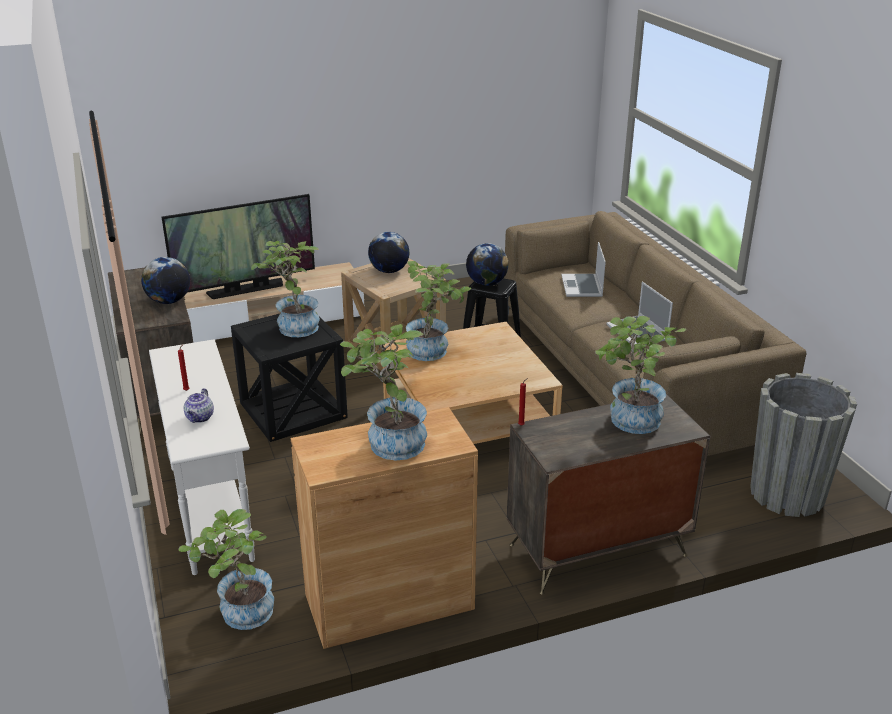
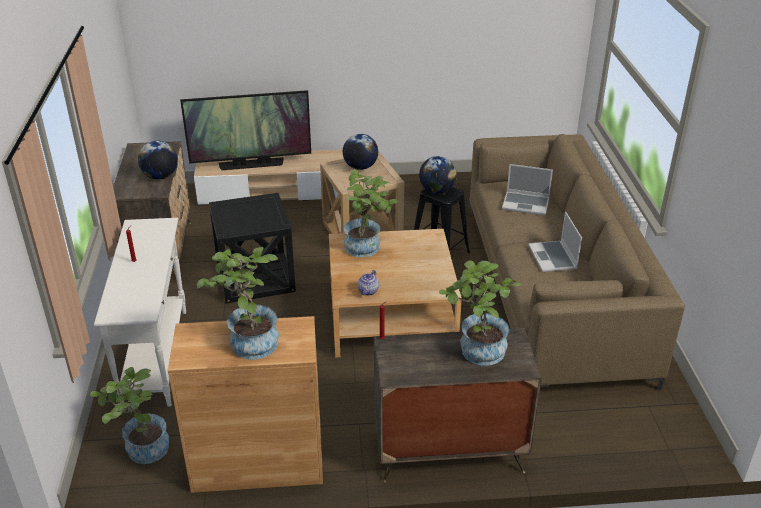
camera: 15 degrees right, 5 degrees up
teapot [184,388,214,423] -> teapot moved to [358,270,379,295]
potted plant [251,241,320,337] -> none
laptop [561,242,606,297] -> laptop turned 90 degrees counterclockwise [502,164,553,215]
grey planter [750,373,857,517] -> none

